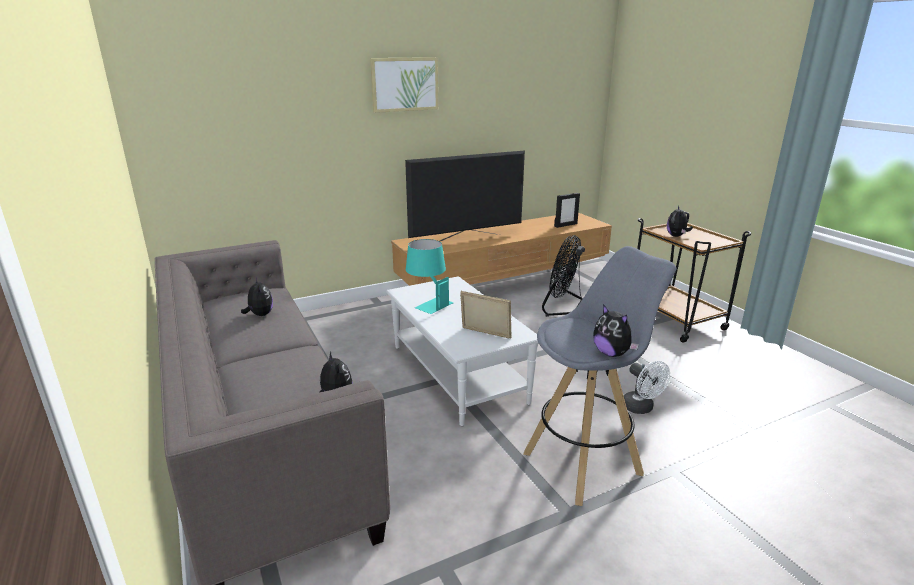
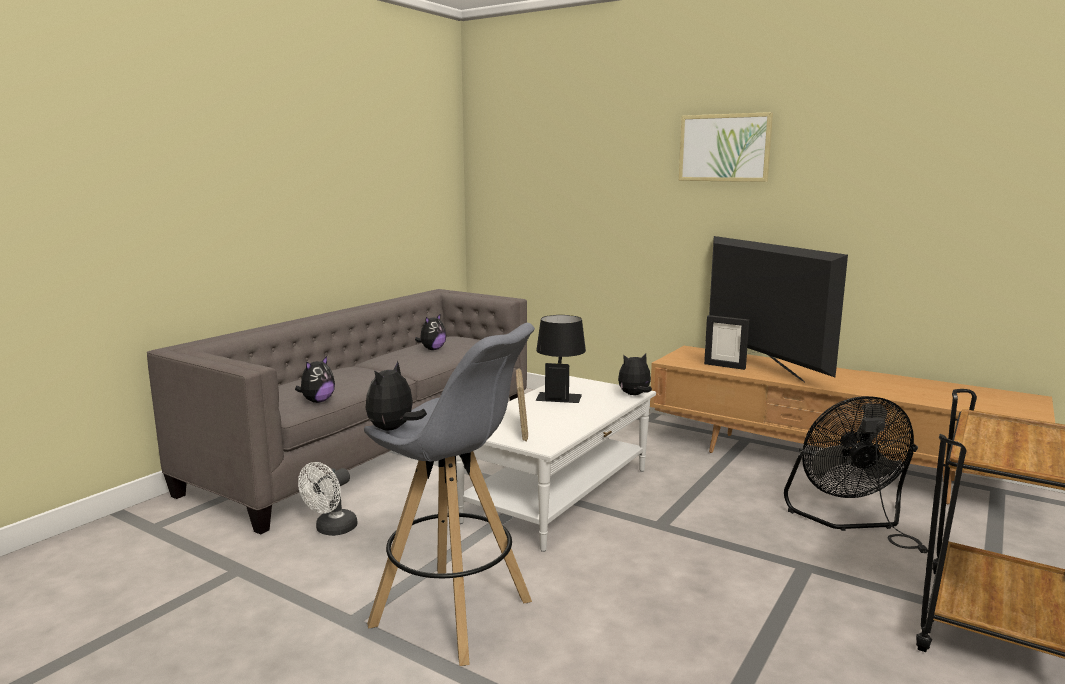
camera: 60 degrees right, 10 degrees down
television [405,151,525,241] -> television turned 150 degrees counterclockwise [709,236,848,382]
turquoise table lamp [406,239,453,314] -> black table lamp [535,315,586,403]
picture frame [554,193,580,228] -> picture frame moved to [704,315,749,370]
white fan [624,361,670,414] -> white fan moved to [298,462,358,536]
plush toy [667,206,693,237] -> plush toy moved to [618,354,652,395]

